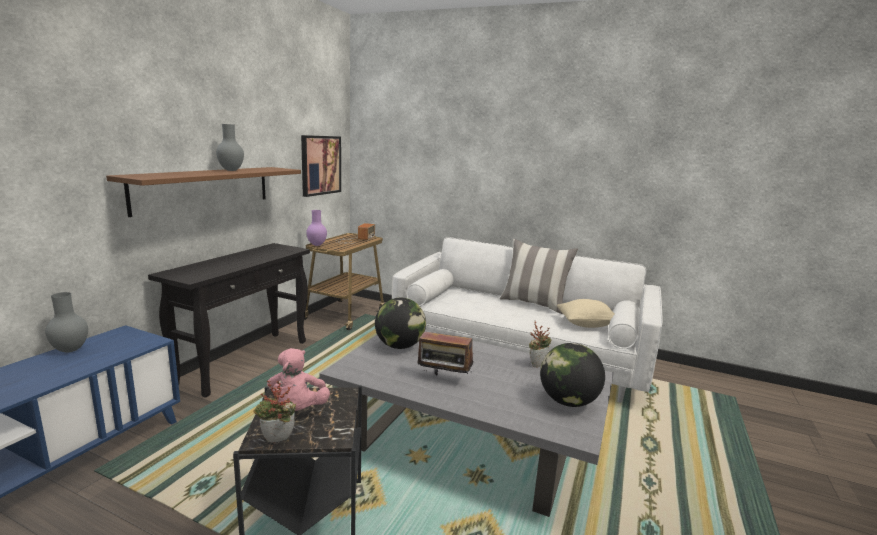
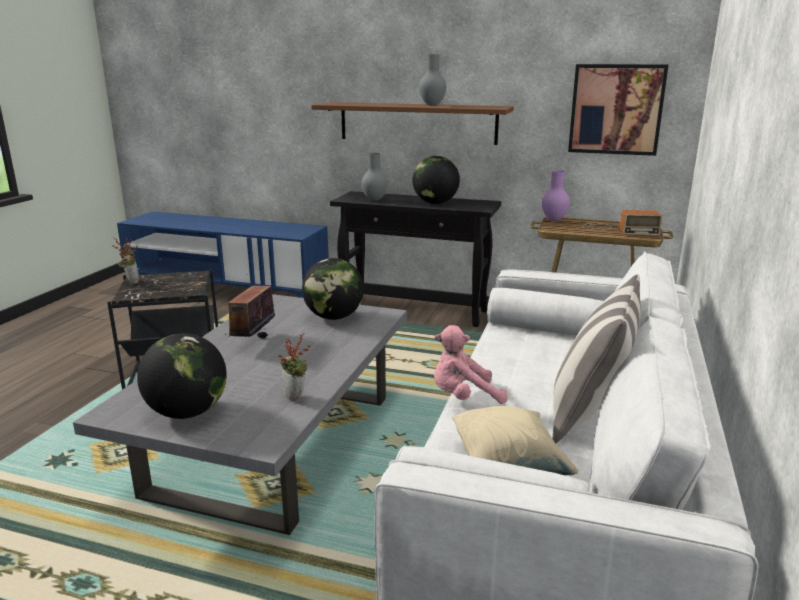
camera: 85 degrees right, 5 degrees up
grey vase [45,292,88,353] -> grey vase moved to [362,153,388,201]
pink plush toy [267,348,330,411] -> pink plush toy moved to [434,325,507,404]
none -> globe [412,156,460,204]

